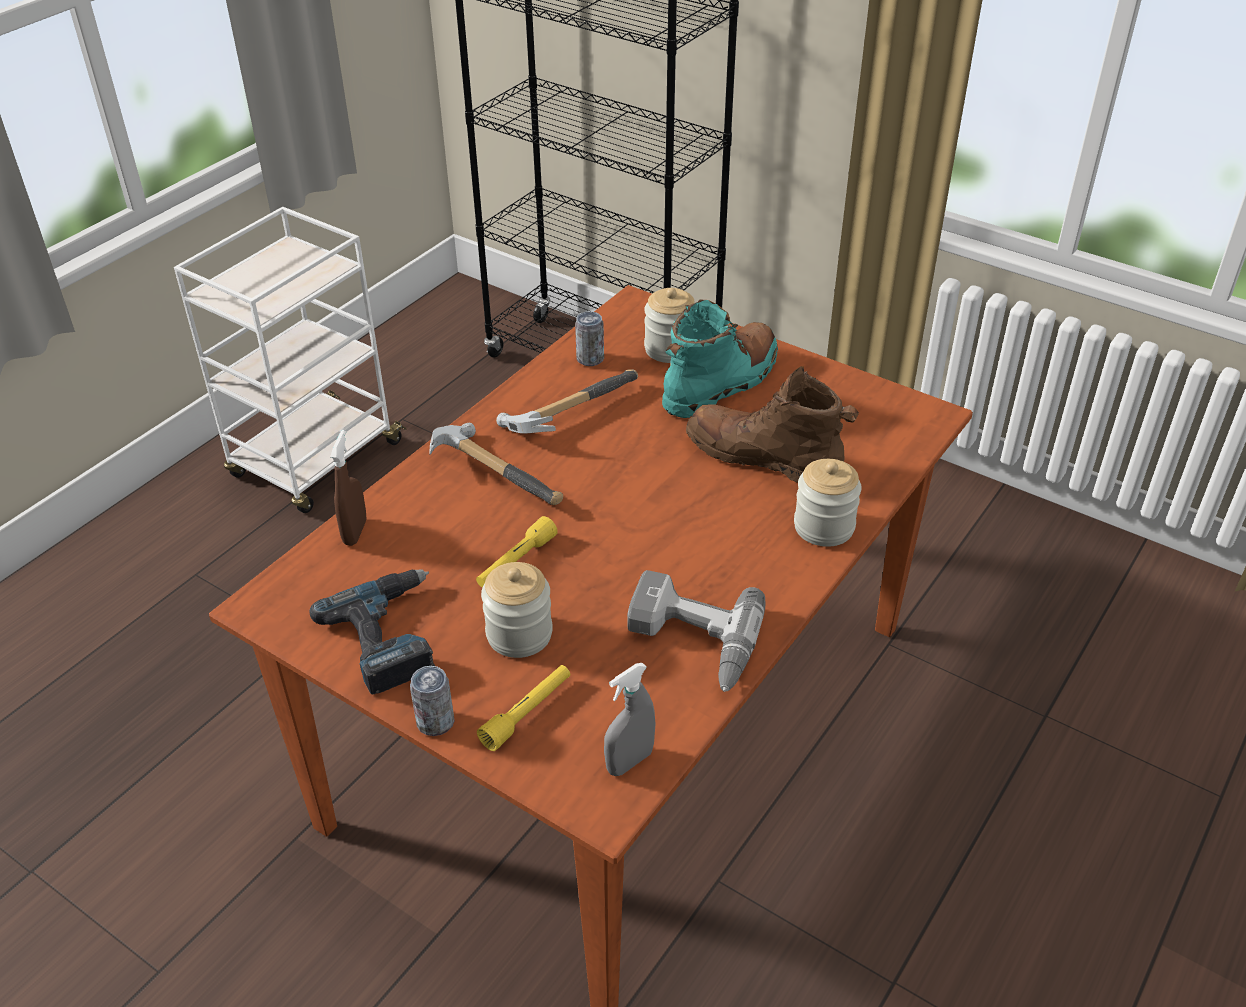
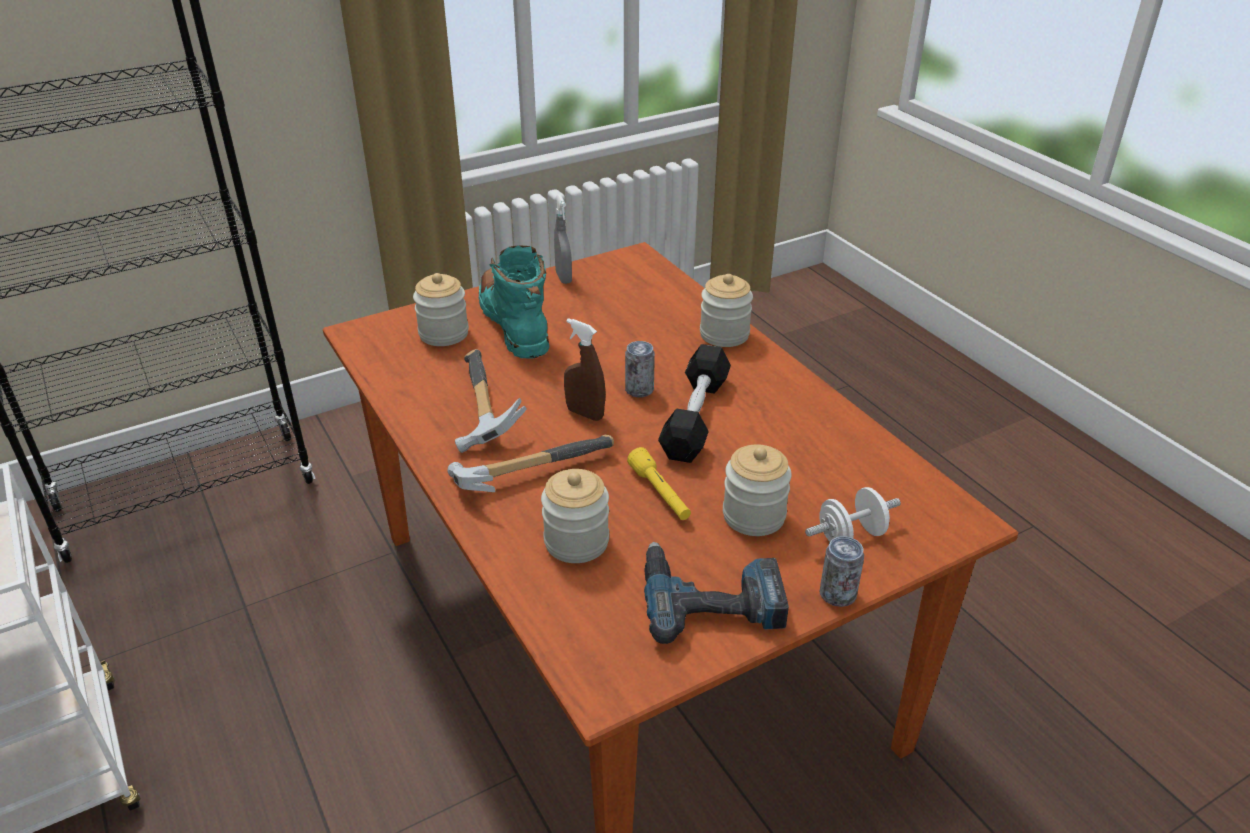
camera: 65 degrees left, 5 degrees down
brown spray bottle [330,430,367,546] -> brown spray bottle moved to [564,318,606,421]
yellow flashlight [477,665,570,751] -> white dumbbell [805,487,901,541]
can [575,311,604,366] -> can moved to [625,341,655,397]
grey spray bottle [604,663,655,776] -> grey spray bottle moved to [554,195,572,284]
power drill [627,570,765,692] -> none
brown boot [686,366,859,483] -> none
none -> jar [541,469,609,563]
none -> black dumbbell [658,344,731,463]

